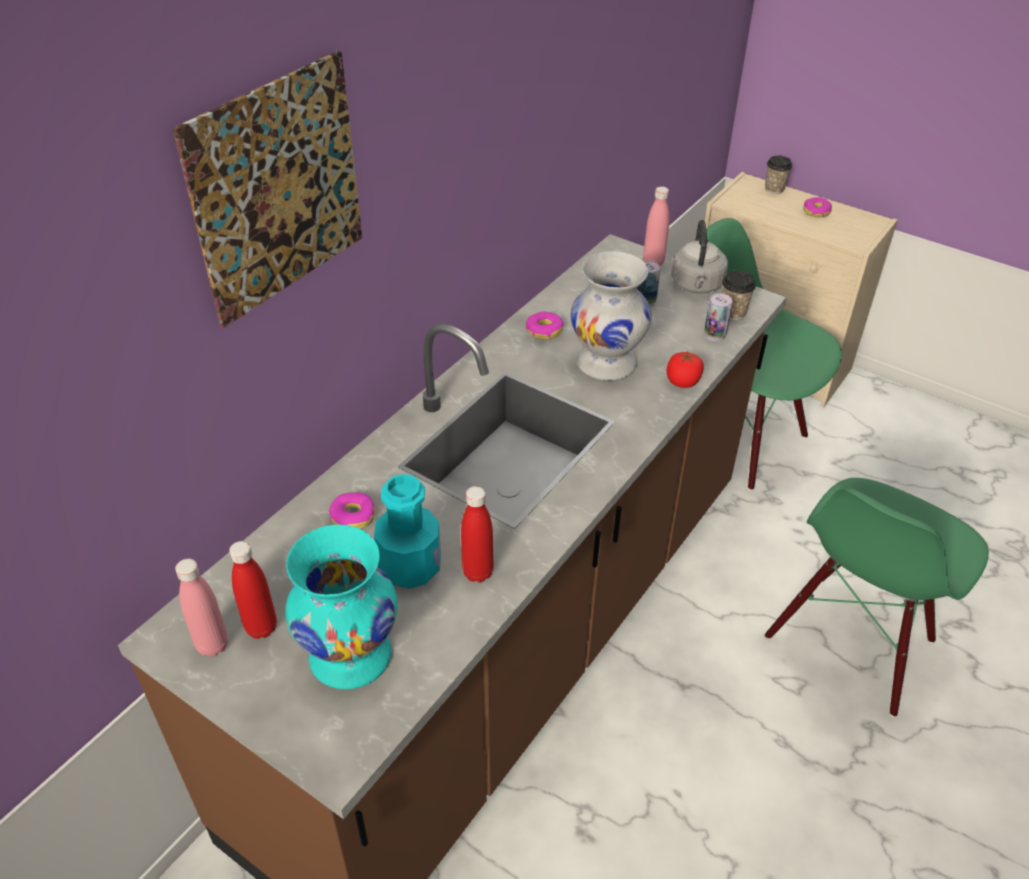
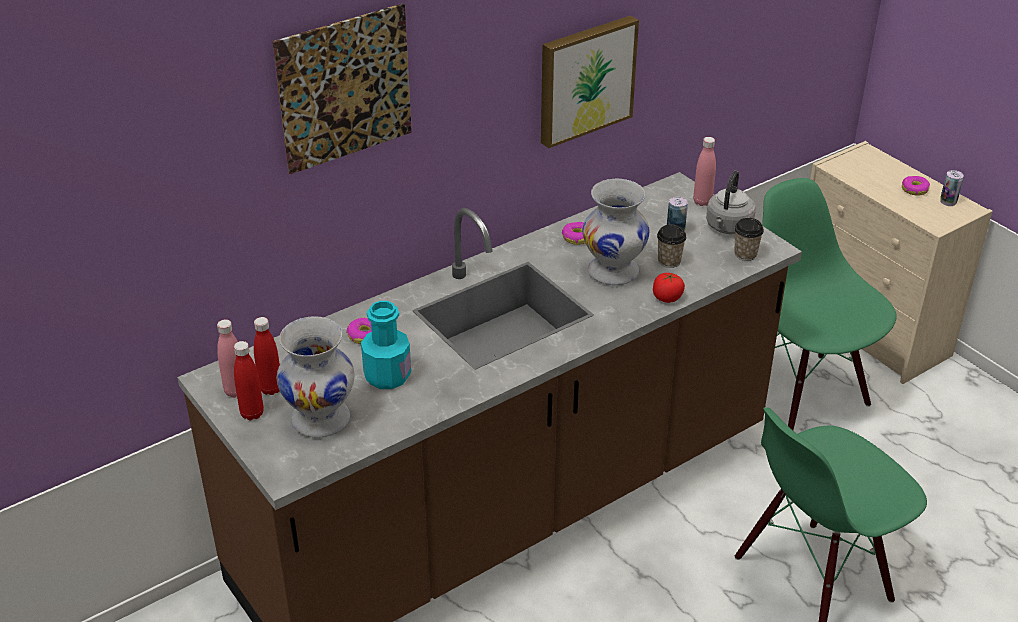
camera: 20 degrees right, 5 degrees down
turquoise vase [285,525,398,689] -> white vase [277,316,355,438]
red bottle [461,486,493,582] -> red bottle moved to [234,341,264,420]
can [704,293,732,341] -> can moved to [940,170,964,206]
cup [765,155,792,194] -> cup moved to [657,224,686,268]
none -> picture [541,15,639,148]

